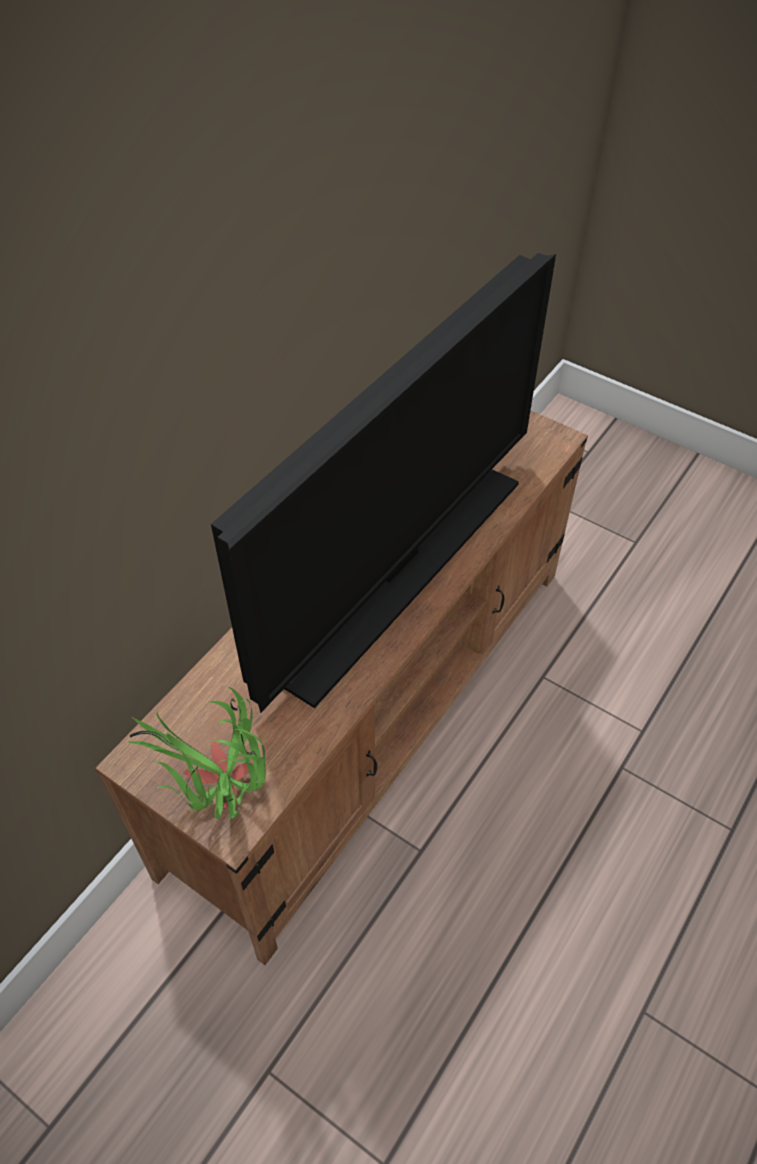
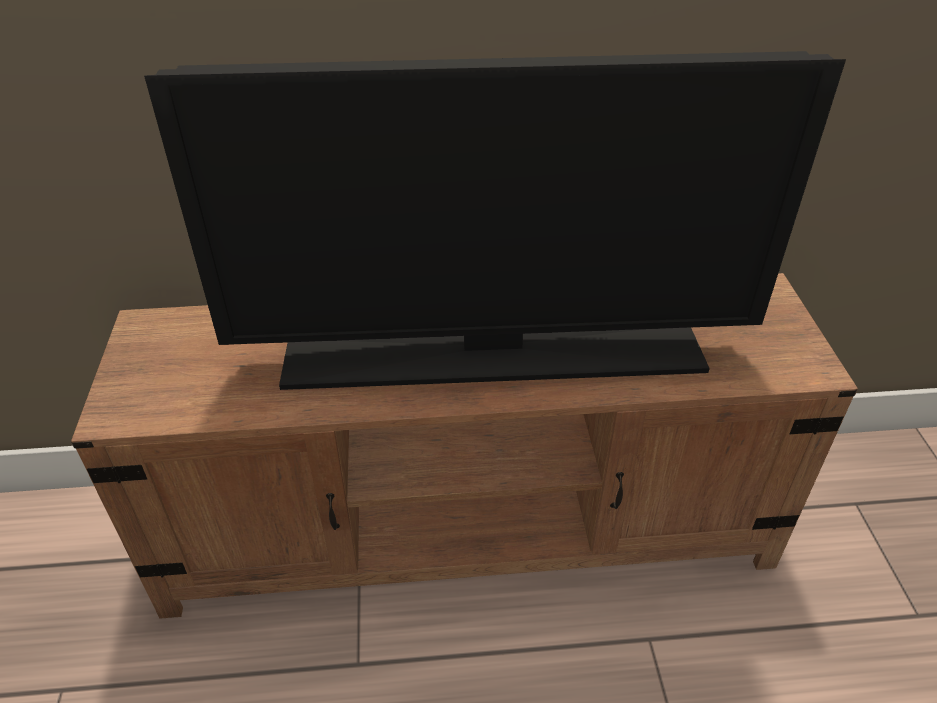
camera: 50 degrees right, 10 degrees down
potted plant [128,687,266,820] -> none

